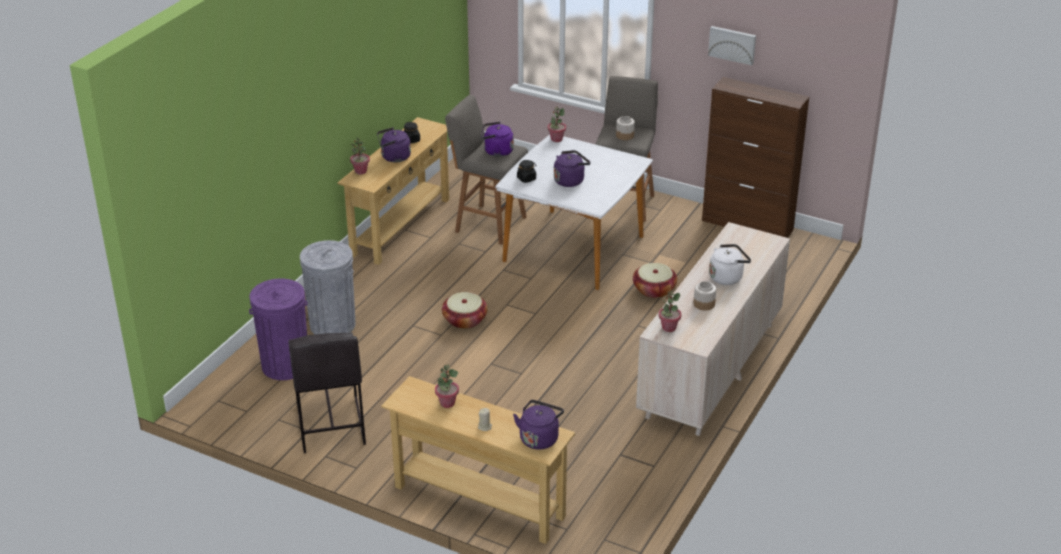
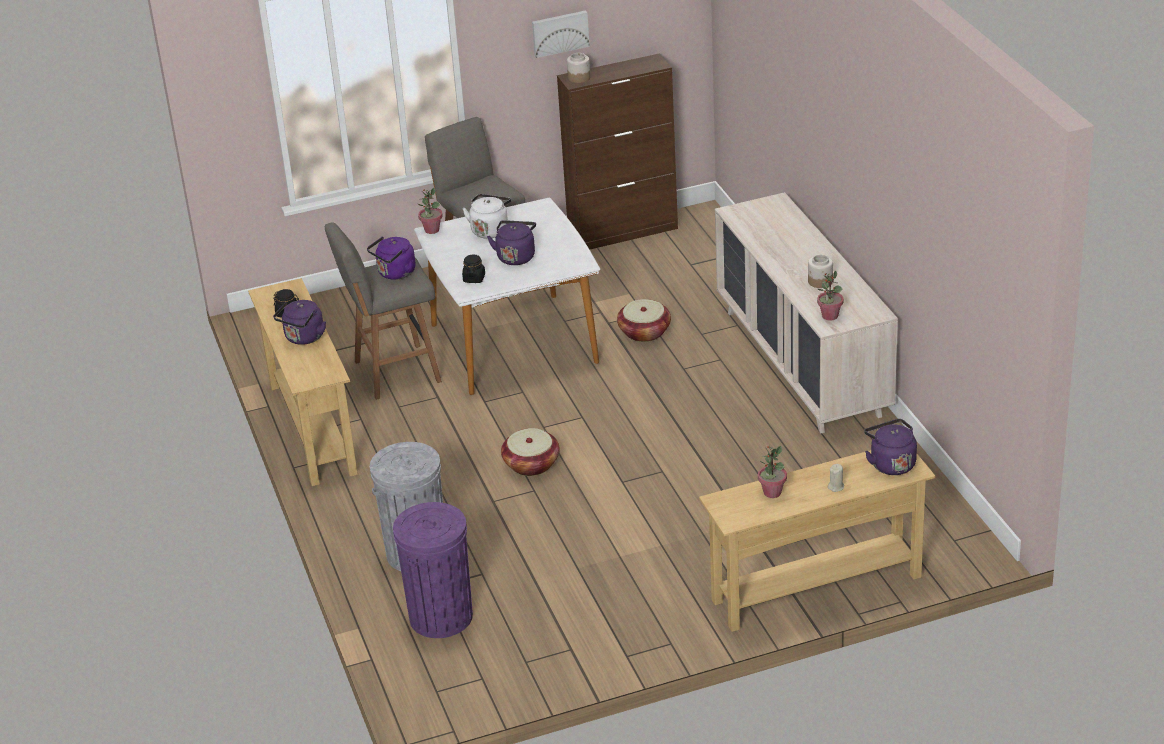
camera: 45 degrees left, 0 degrees up
grey stool [288,332,366,453] -> none
potted plant [350,137,370,175] -> none
jar [616,116,635,140] -> jar moved to [567,53,590,83]
white kettle [709,244,751,285] -> white kettle moved to [462,194,511,239]

